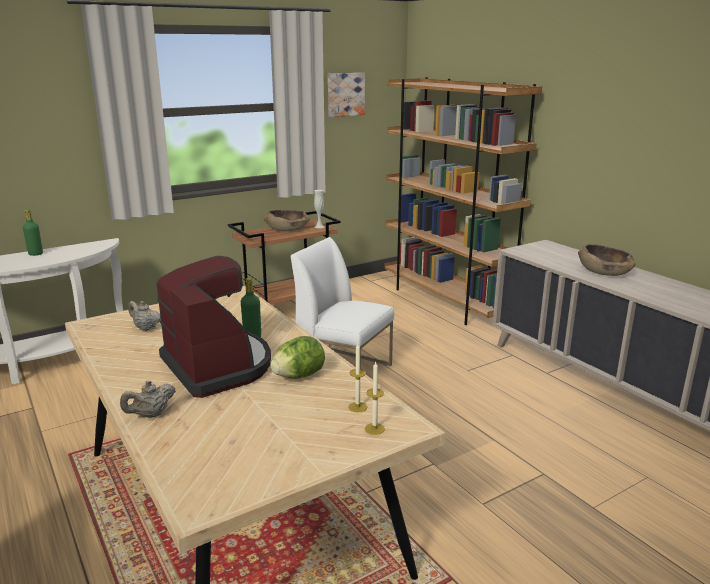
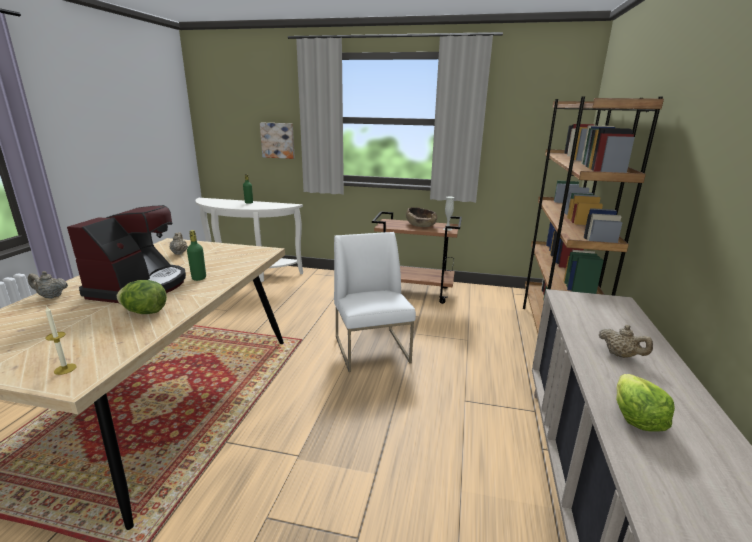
camera: 45 degrees right, 0 degrees up
picture [328,73,365,117] -> picture moved to [260,123,295,159]
candle [348,344,367,413] -> none
brown bowl [578,244,635,276] -> beige teapot [599,325,653,358]
none -> lettuce [616,374,675,432]

